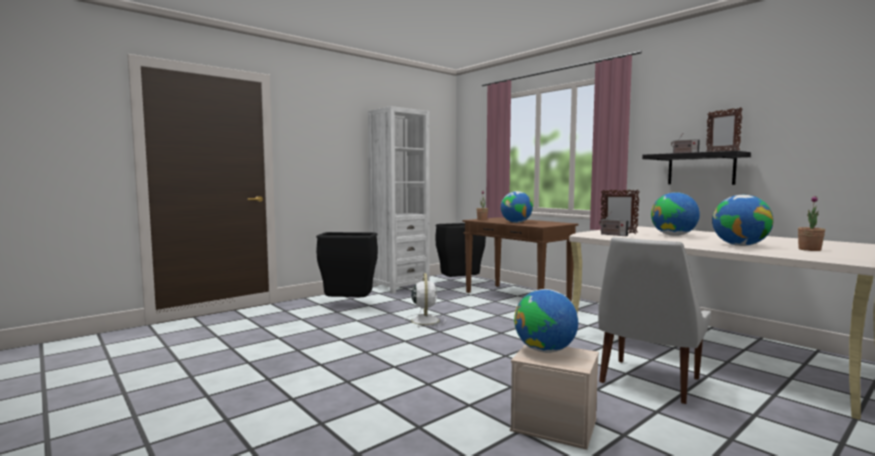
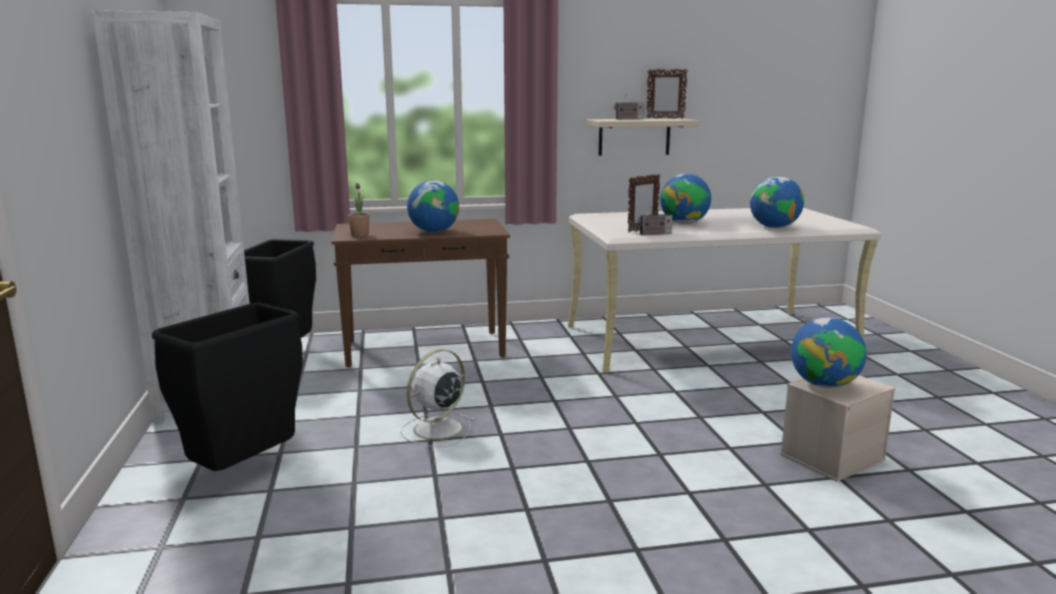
camera: 60 degrees left, 10 degrees up
white fan [405,273,446,327] -> white fan turned 75 degrees counterclockwise [400,349,475,447]
white chair [598,237,711,404] -> none
black shelf [642,151,751,185] -> beige shelf [586,118,700,156]
potted plant [798,196,825,251] -> none

